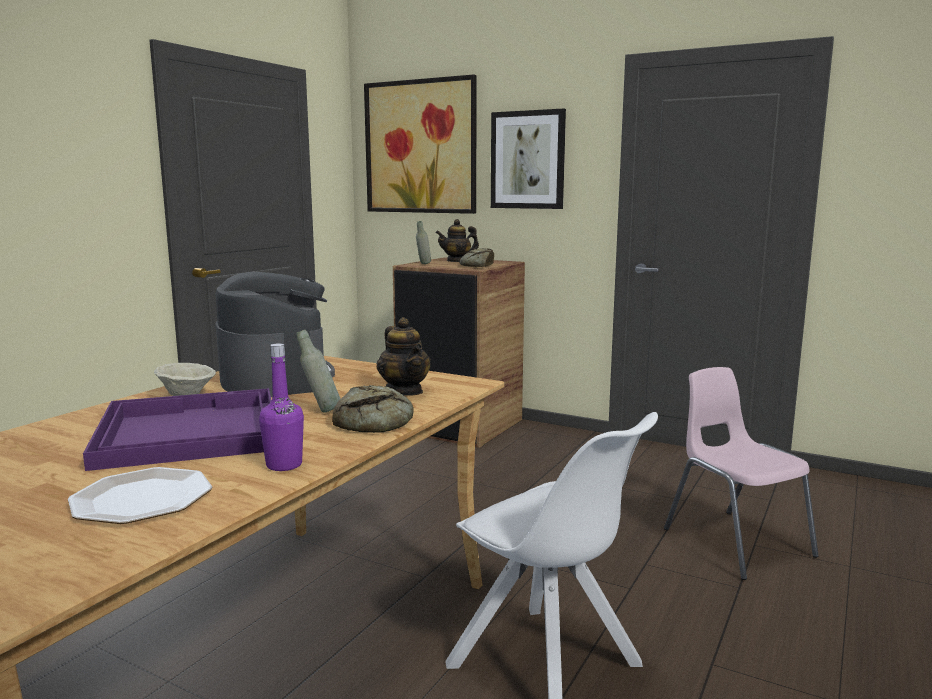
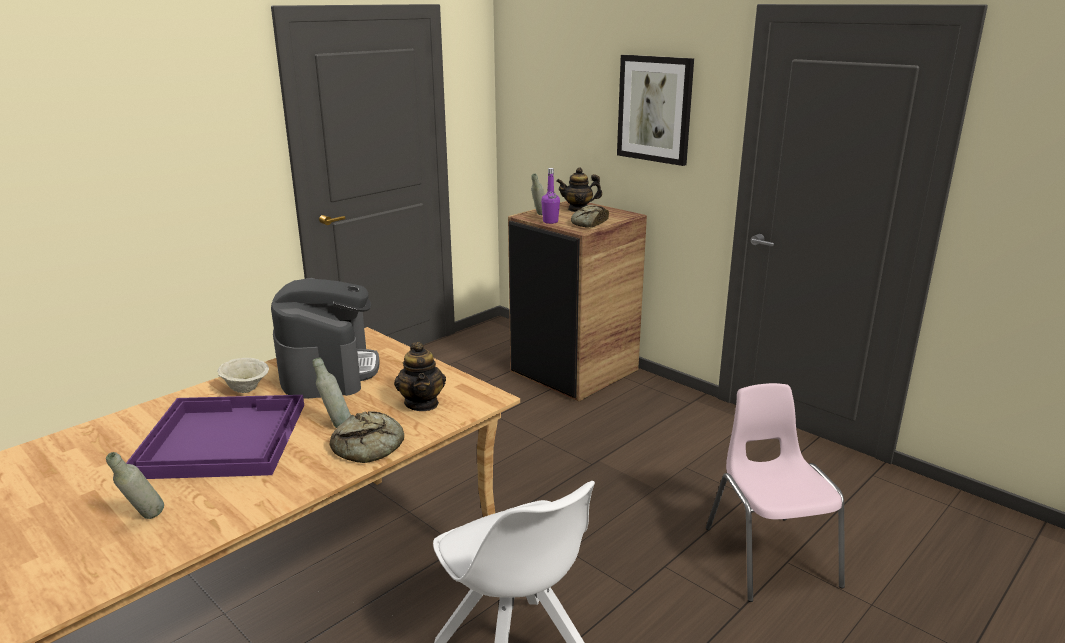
camera: 15 degrees right, 10 degrees up
plate [68,467,213,524] -> grey bottle [106,452,164,519]
purple bottle [259,343,304,471] -> purple bottle moved to [541,168,560,224]
picture [364,74,477,214] -> none

